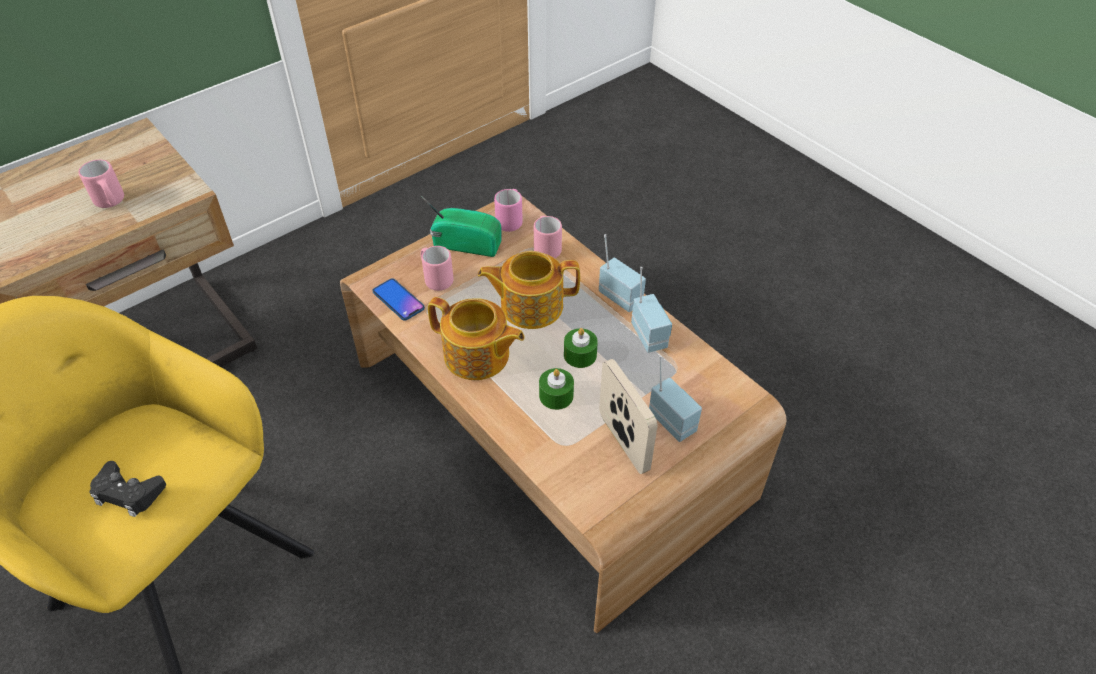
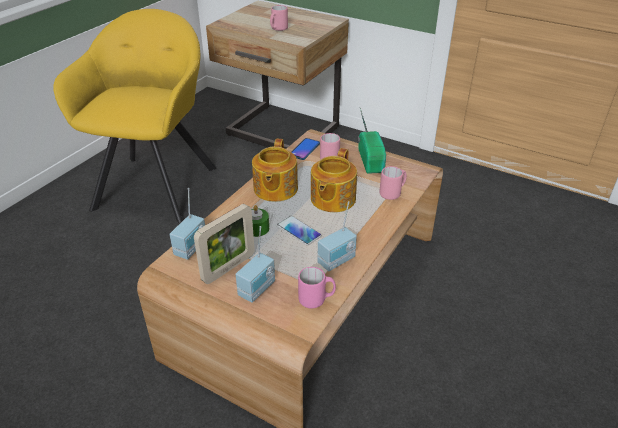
camera: 70 degrees right, 10 degrees down
black game controller [89,461,166,517] -> none
teapot [478,251,580,329] -> teapot turned 135 degrees counterclockwise [311,148,357,212]
pink mug [494,189,523,232] -> pink mug moved to [298,267,336,308]
green candle [564,328,598,368] -> phone [277,216,322,245]
radio [599,234,646,312] -> radio moved to [169,188,205,260]

